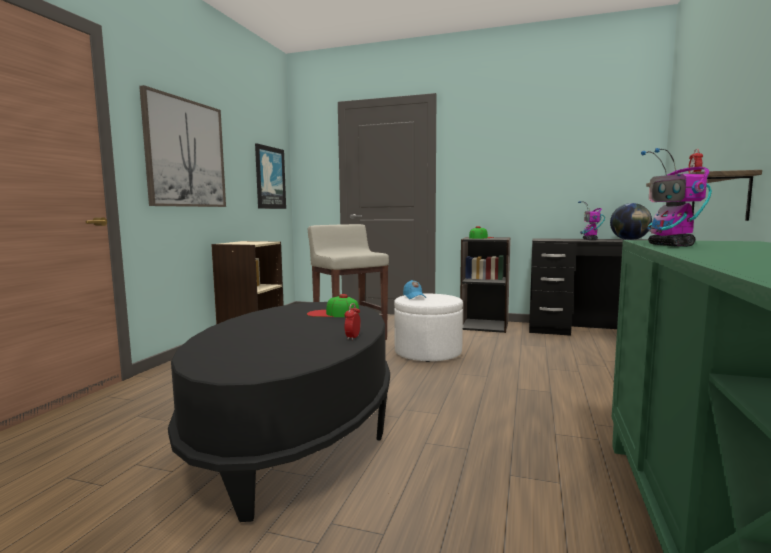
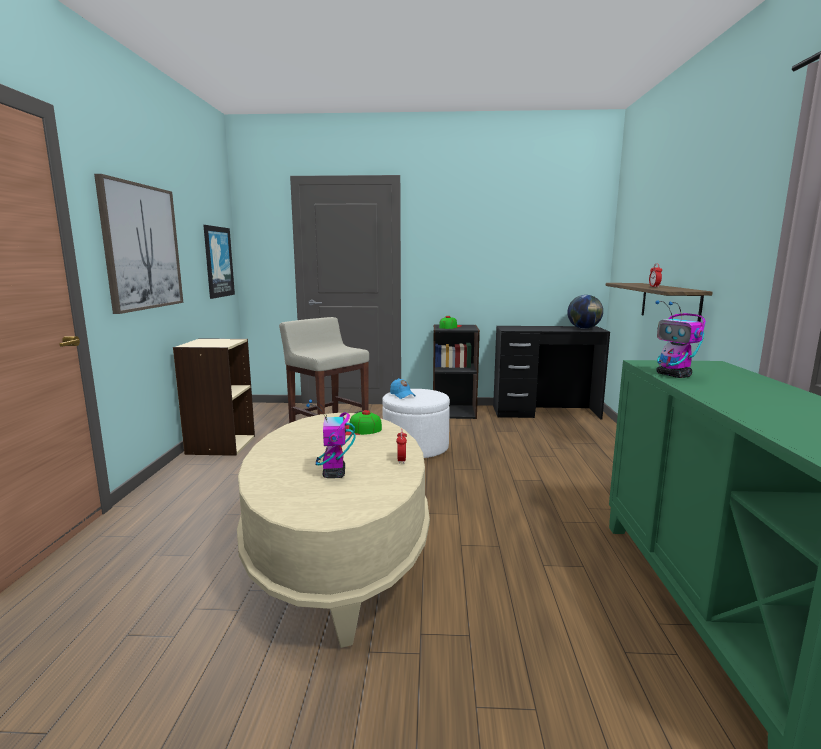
camera: 15 degrees left, 5 degrees up
black coffee table [168,302,390,522] -> beige coffee table [237,413,430,648]
toy robot [578,201,605,240] -> toy robot moved to [306,399,356,478]

